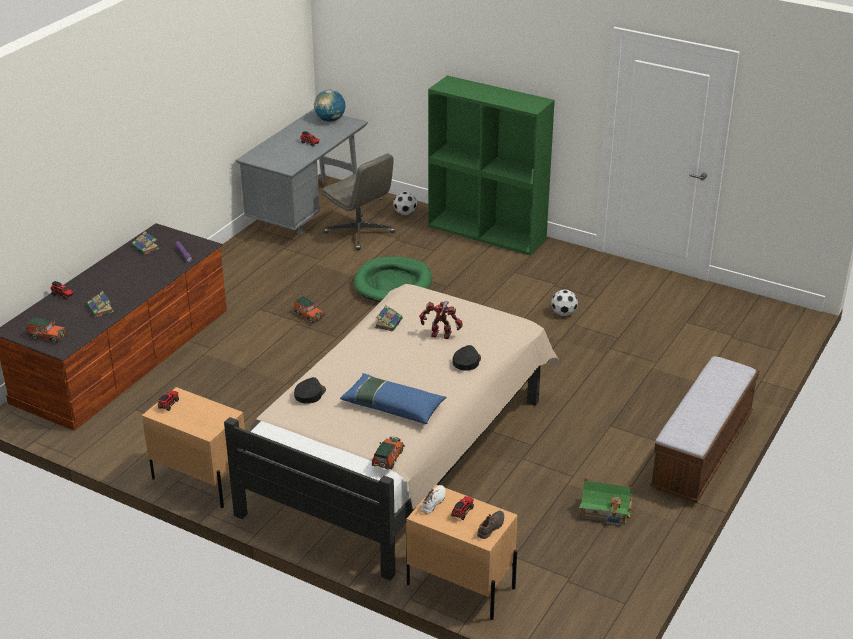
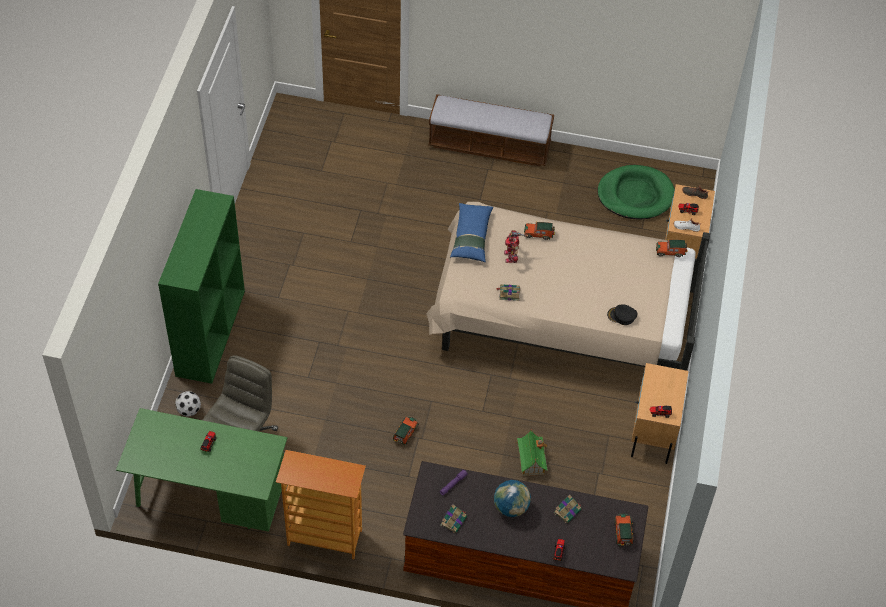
camera: 110 degrees left, 20 degrees up
grey desk [235,109,368,236] -> green desk [116,408,287,532]
globe [314,90,346,122] -> globe moved to [494,480,531,517]
blue pillow [340,373,447,424] -> blue pillow moved to [450,203,493,262]
green dog bed [354,256,432,302] -> green dog bed moved to [597,165,675,219]
black cap [452,345,481,371] -> toy car [524,221,555,240]
football [551,290,578,316] -> none
toy house [579,478,633,526] -> toy house moved to [516,428,548,476]
none -> bookcase [276,450,366,559]

